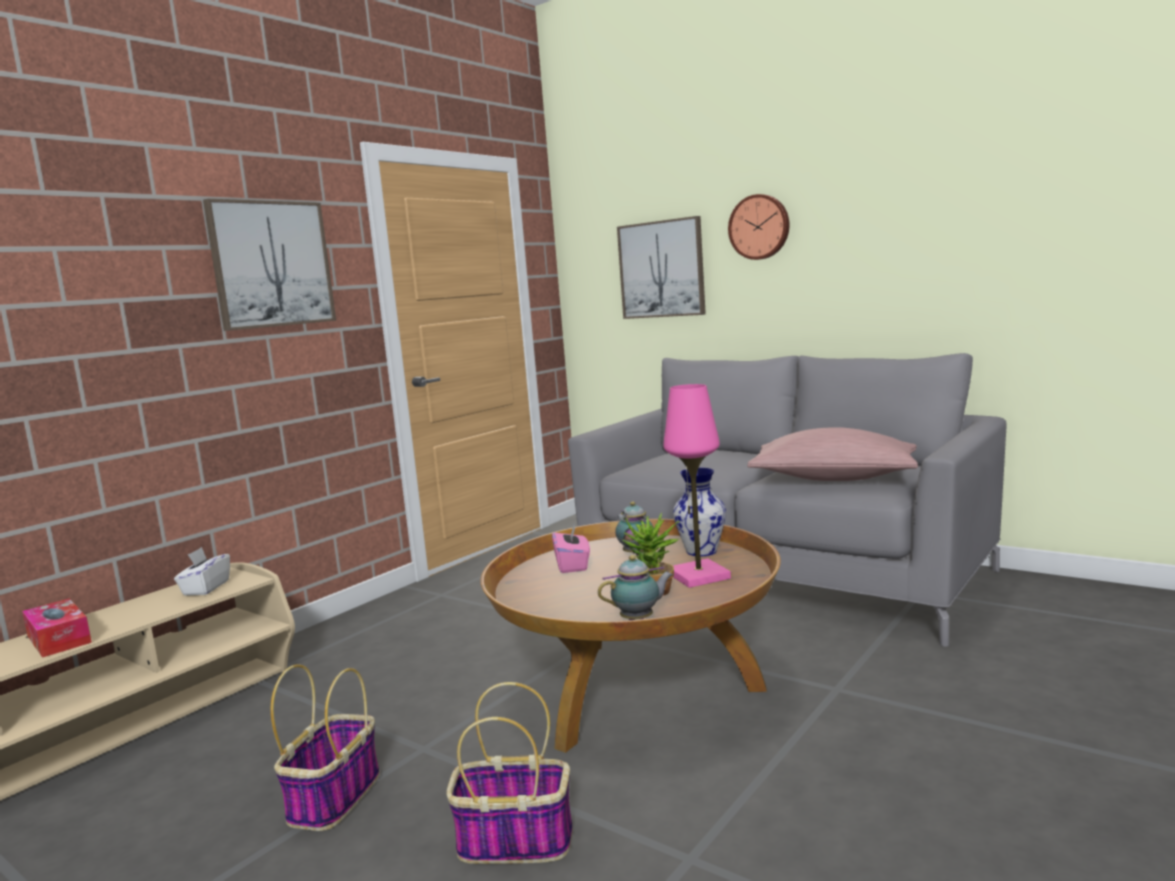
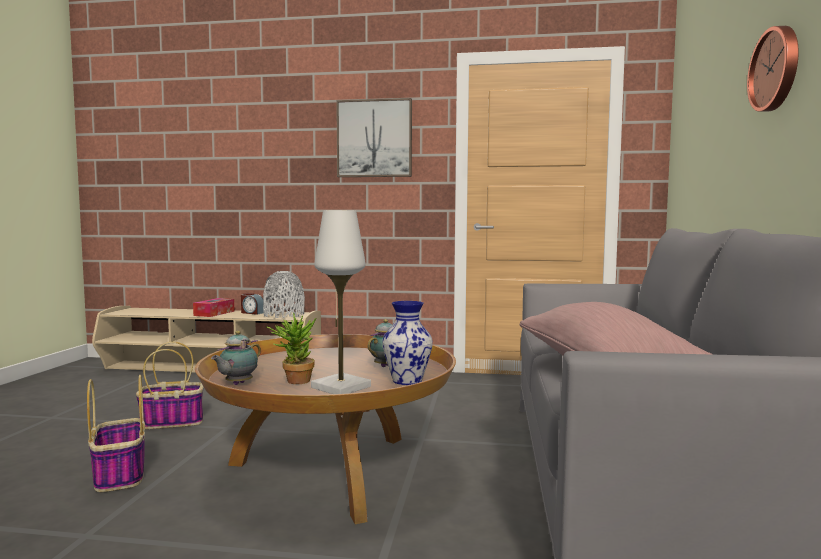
camera: 60 degrees right, 5 degrees down
white tissue box [174,547,230,596] -> grey vase [263,271,305,318]
pink tissue box [552,522,590,573] -> none
teapot [598,555,673,620] -> teapot turned 75 degrees clockwise [211,331,261,385]
picture [617,216,706,319] -> none
pink table lamp [663,384,731,588] -> white table lamp [311,210,371,394]
none -> alarm clock [241,293,264,315]

